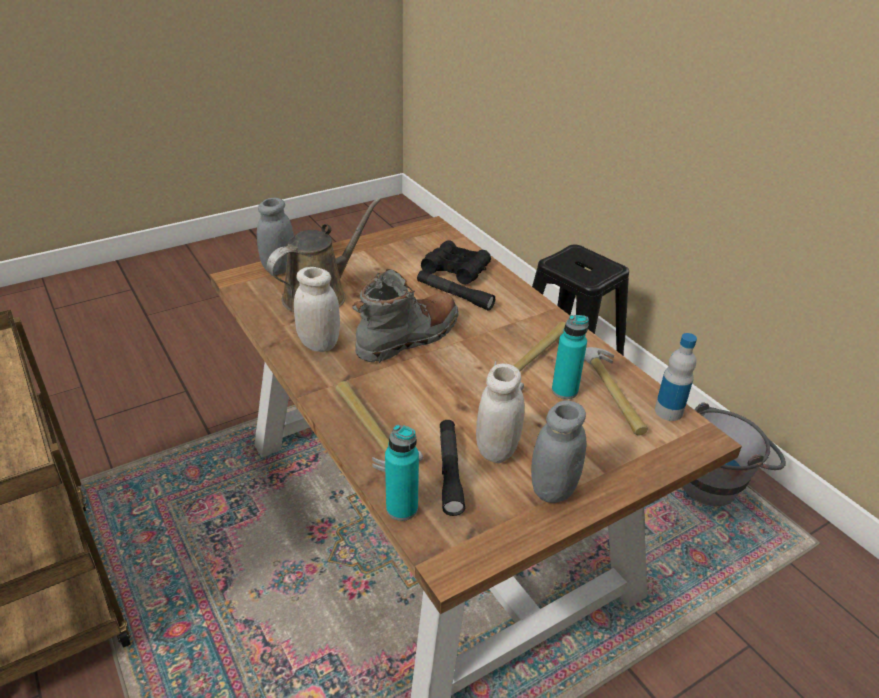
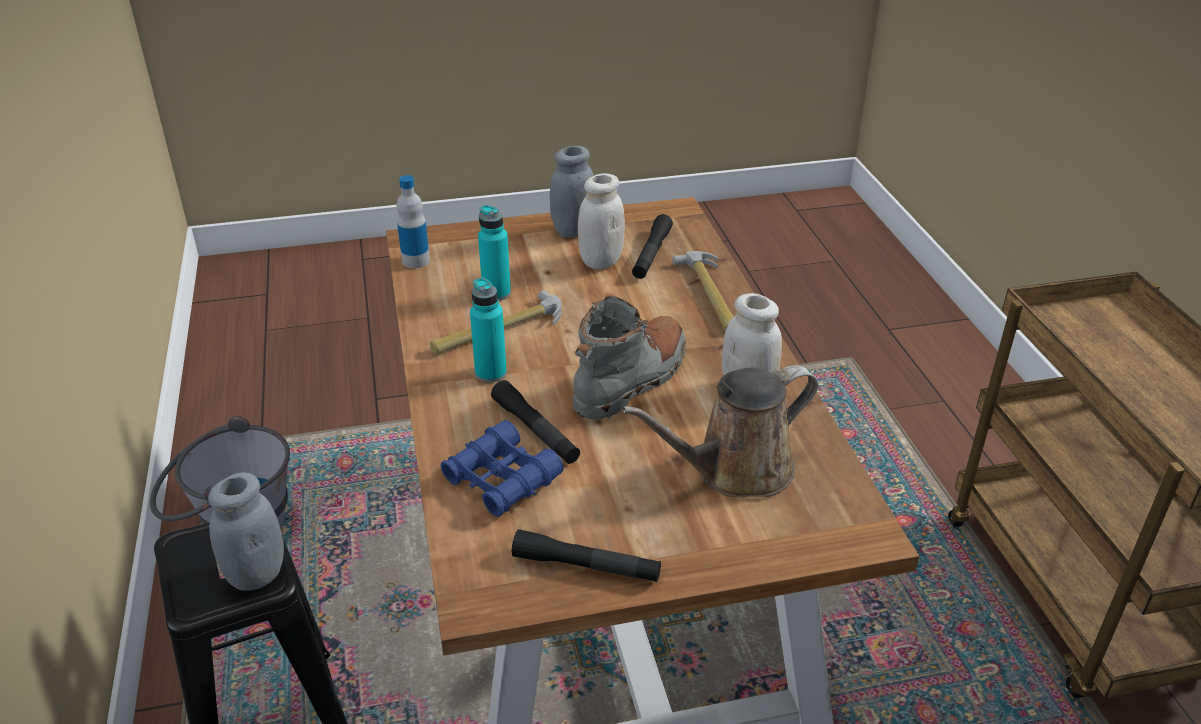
camera: 160 degrees left, 0 degrees up
grey jar [257,198,294,275] -> grey jar moved to [208,472,284,591]
grey boot [352,269,459,363] -> grey boot turned 150 degrees clockwise [572,296,686,420]
turquoise bottle [385,425,419,521] -> turquoise bottle moved to [470,277,507,383]
black binoculars [421,240,491,285] -> blue binoculars [440,420,564,517]
hammer [584,347,648,435] -> none
none -> black flashlight [512,529,661,582]

